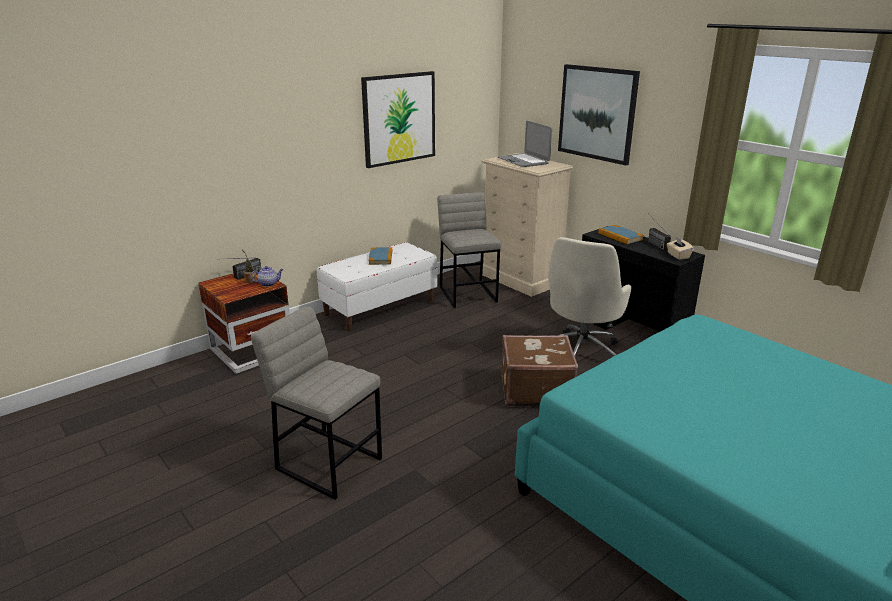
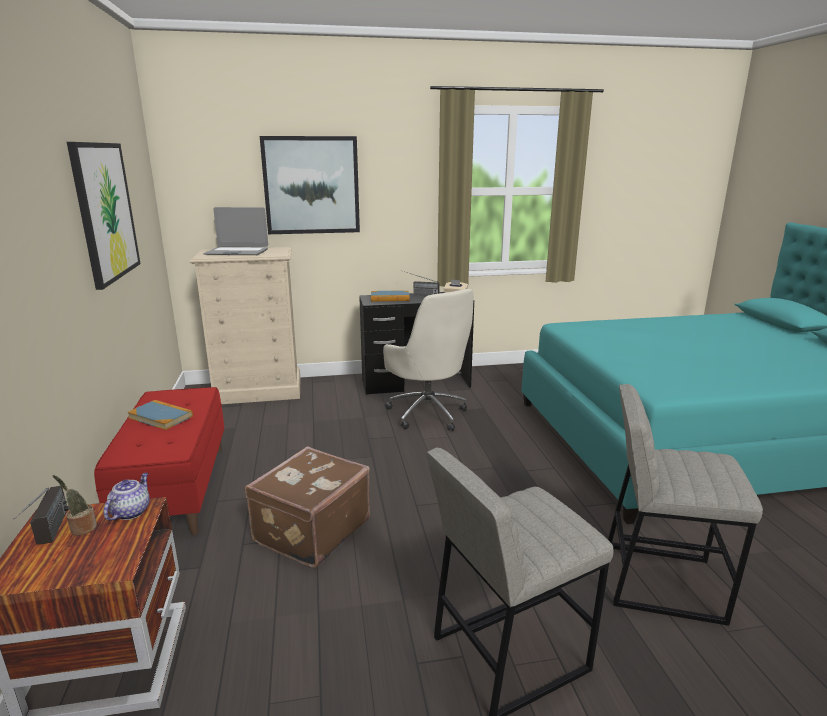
camera: 60 degrees left, 5 degrees down
white bench [317,242,437,331] -> red bench [94,387,224,535]
grey chair [437,192,501,308] -> grey chair moved to [608,384,763,626]
brown suitcase [502,335,578,406] -> brown suitcase moved to [245,446,370,568]

